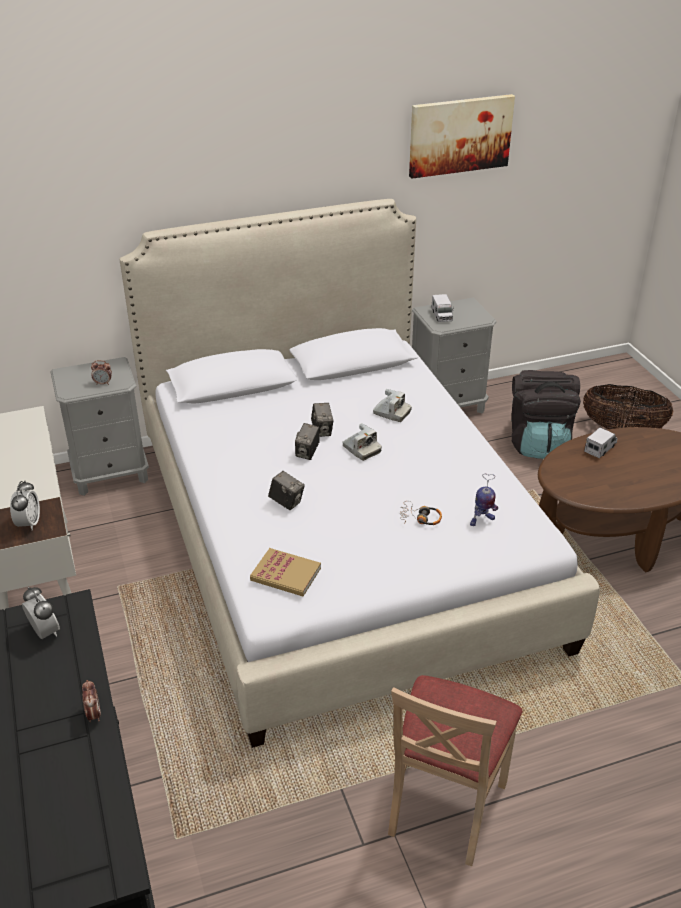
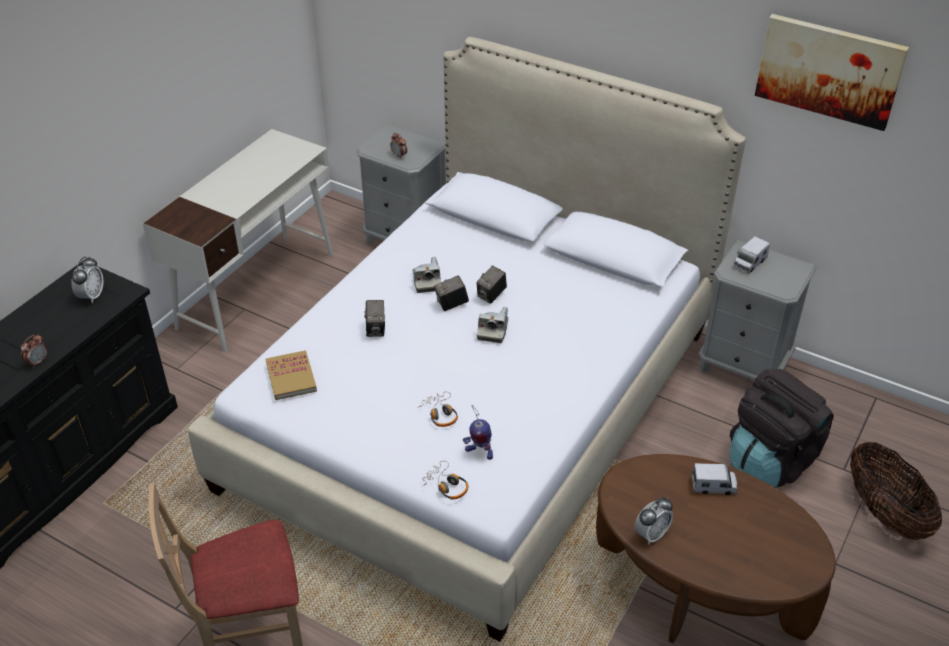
camera: 50 degrees right, 5 degrees up
alarm clock [10,481,40,531] -> alarm clock moved to [634,497,673,545]
camera [373,389,412,422] -> camera moved to [413,257,441,293]
none -> headphones [422,461,468,499]

